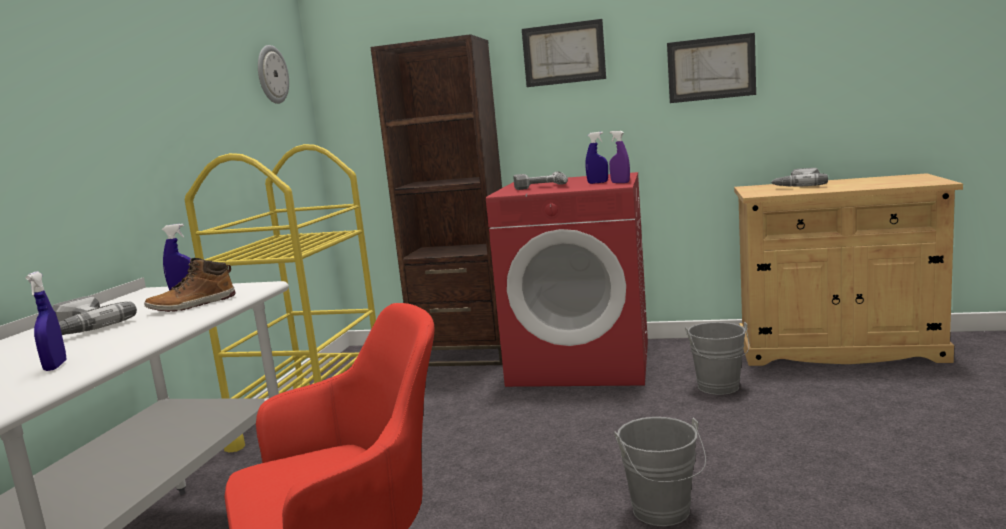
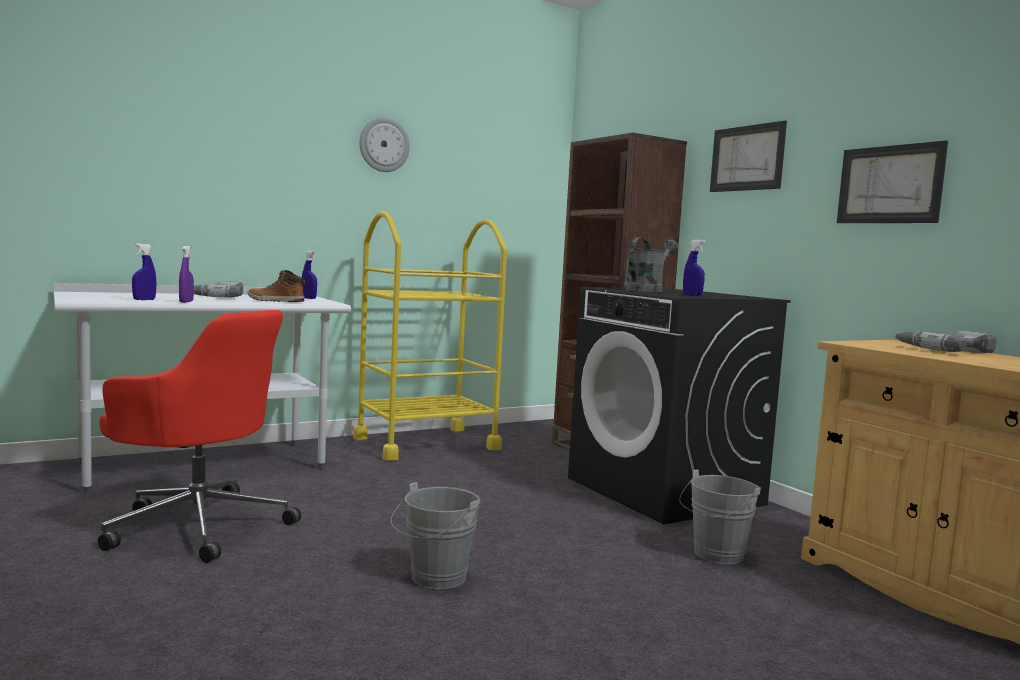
camera: 45 degrees right, 5 degrees down
wall clock [258,45,289,104] -> wall clock moved to [359,117,410,172]
red washing machine [486,172,648,387] -> black washing machine [568,287,791,524]
power drill [514,172,568,190] -> grey watering can [623,237,678,292]
purple spray bottle [609,131,630,183] -> purple spray bottle moved to [179,246,194,303]

